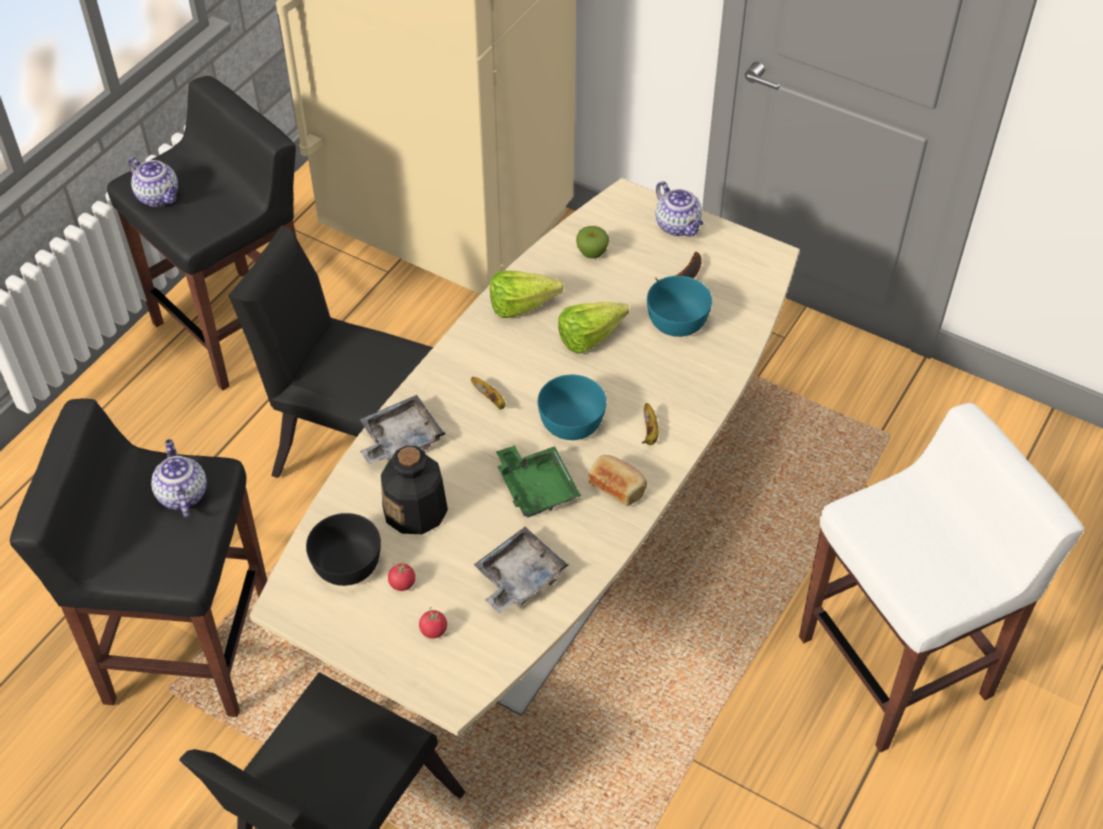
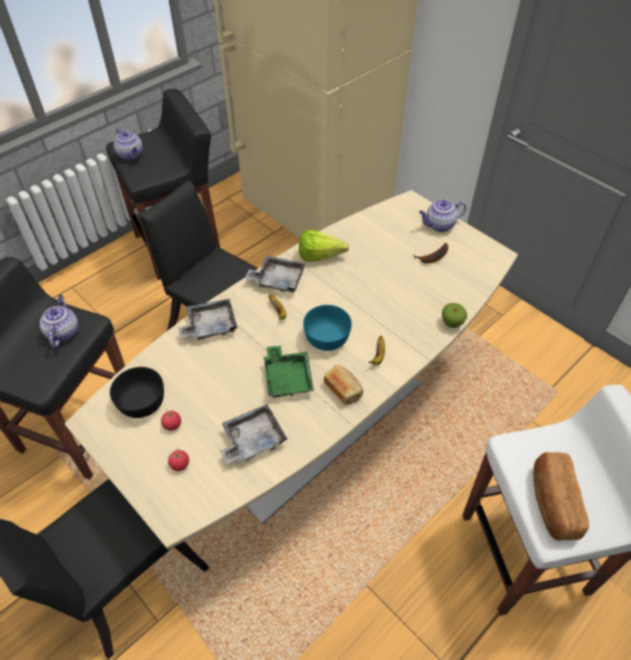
camera: 15 degrees right, 0 degrees up
bottle [381,446,448,534] -> none
lettuce [558,302,629,354] -> none
apple [576,226,609,259] -> apple moved to [442,303,467,328]
turquoise bowl [647,276,712,337] -> none
teapot [656,181,703,237] -> teapot turned 90 degrees clockwise [419,199,466,232]
none -> grey tray [245,255,306,293]
none -> bread [533,452,589,541]

